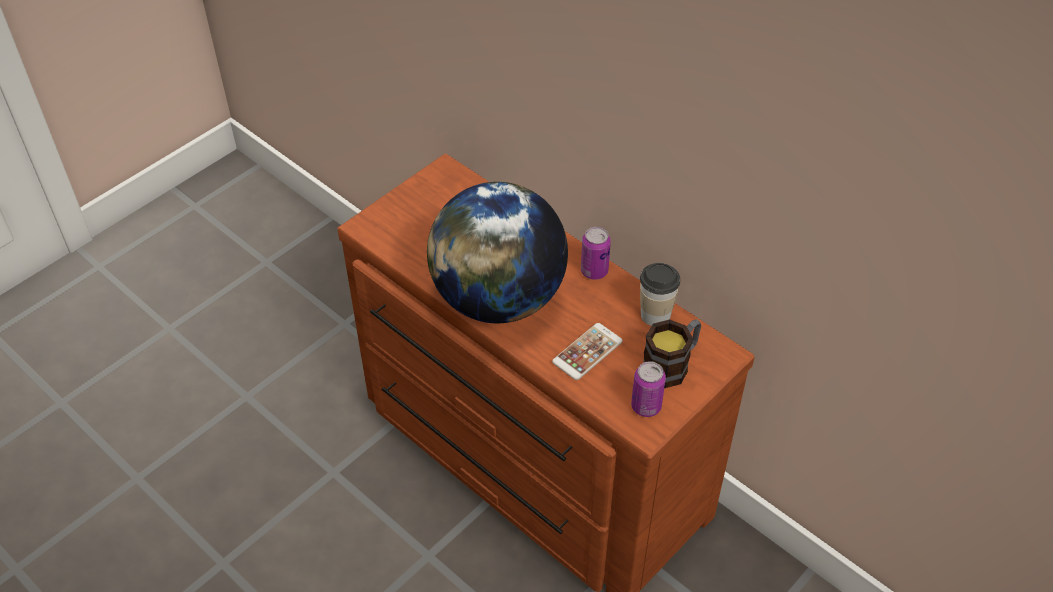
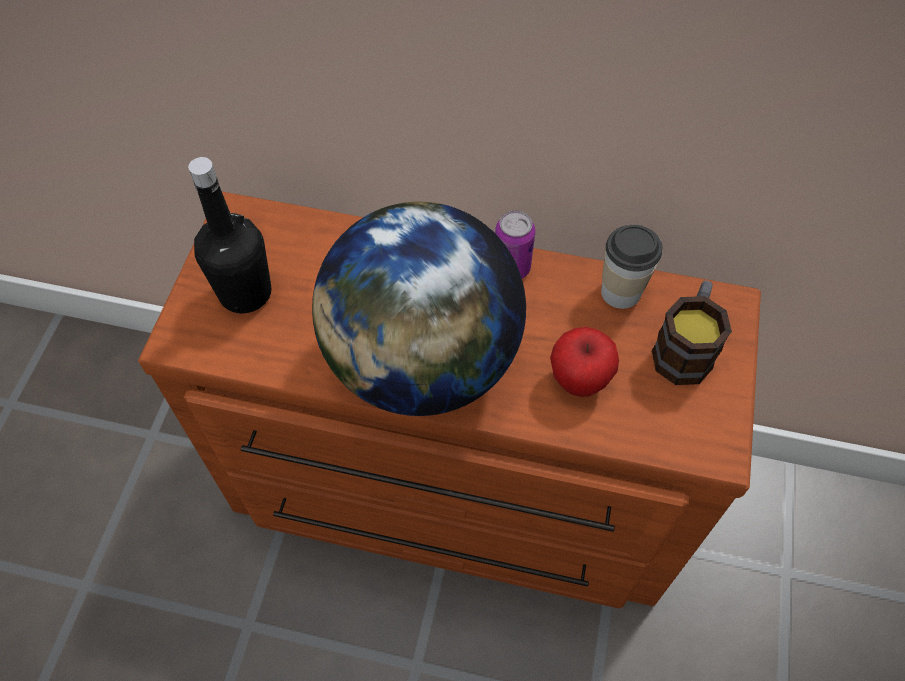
camera: 30 degrees left, 10 degrees up
phone [552,323,623,380] -> apple [550,327,619,397]
can [631,361,666,417] -> none
none -> black bottle [188,157,271,314]

